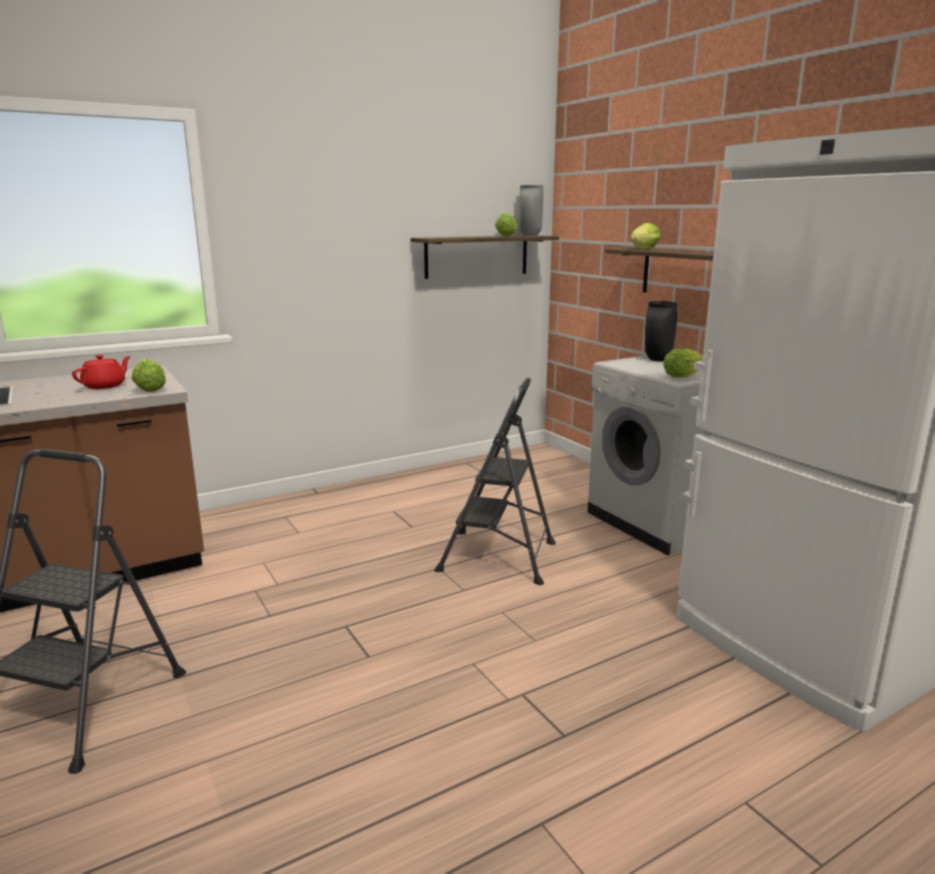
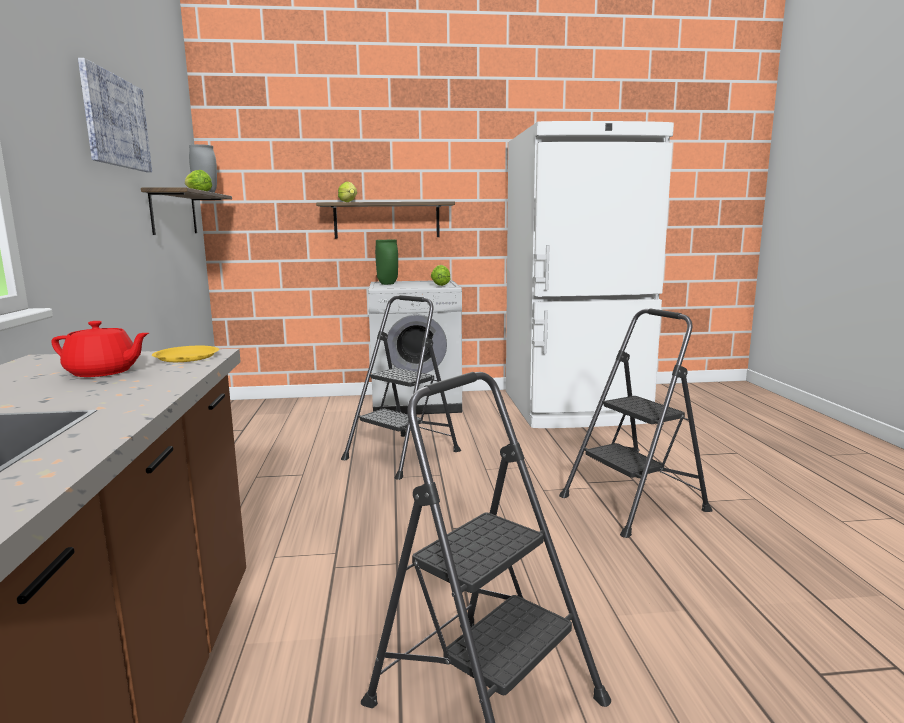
camera: 65 degrees left, 5 degrees down
red teapot [72,355,131,389] -> red teapot turned 135 degrees clockwise [52,321,149,377]
lettuce [132,358,166,392] -> yellow plate [152,346,219,362]
black vase [645,301,677,362] -> green vase [375,240,398,285]
none -> picture [78,58,152,172]
none -> black step ladder [559,308,713,538]

